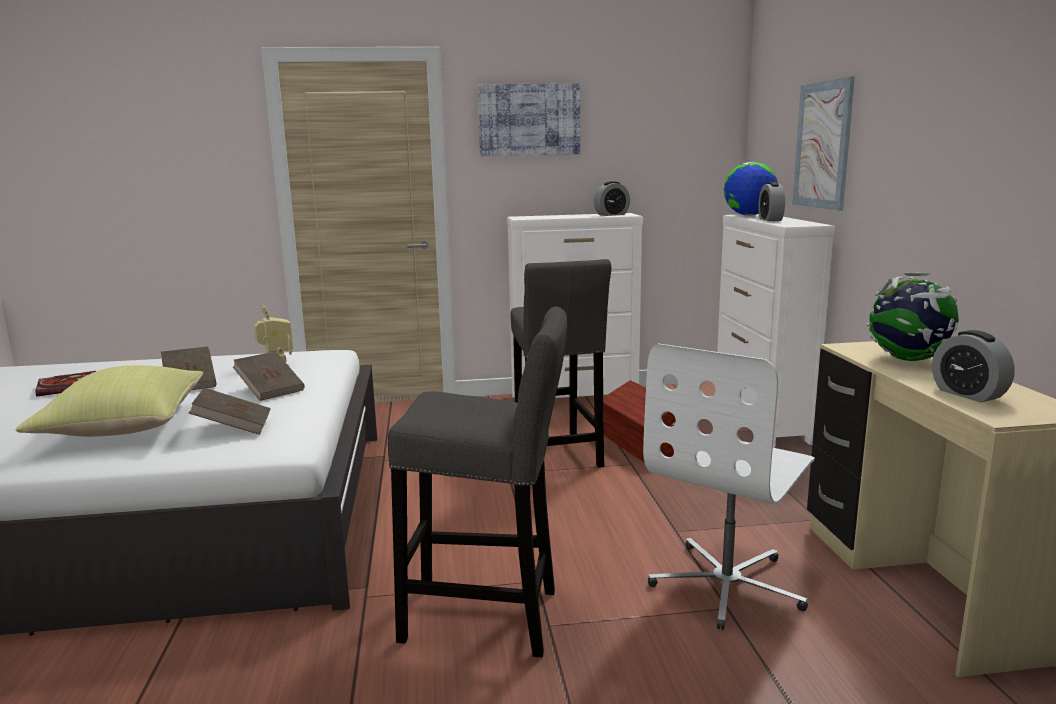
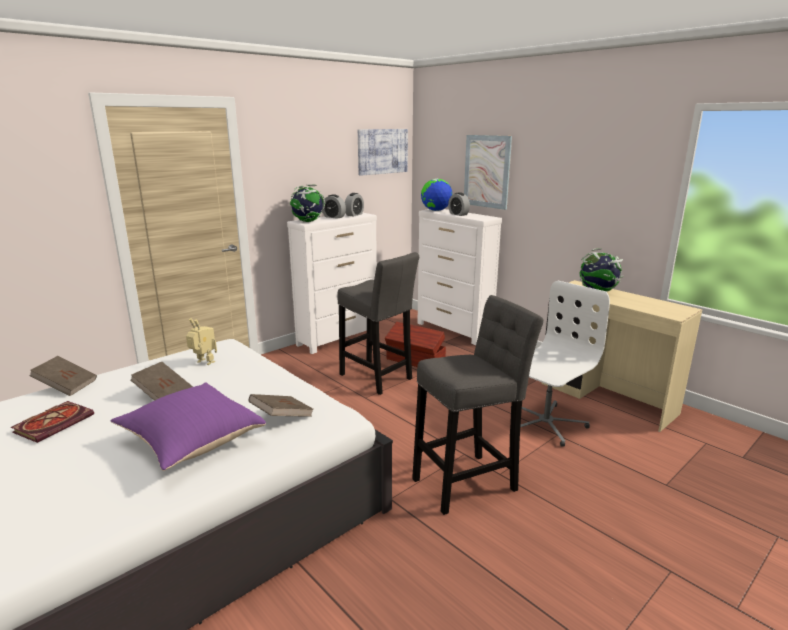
camera: 35 degrees left, 5 degrees up
yellow pillow [16,365,203,437] -> purple pillow [111,382,266,471]
brown book [233,351,305,401] -> brown book moved to [29,356,97,396]
picture [477,83,580,156] -> picture moved to [358,129,408,176]
white office chair [643,343,815,630] -> white office chair turned 135 degrees counterclockwise [520,281,610,447]
alarm clock [932,330,1015,402] -> alarm clock moved to [322,194,346,219]
none -> globe [290,184,325,222]

